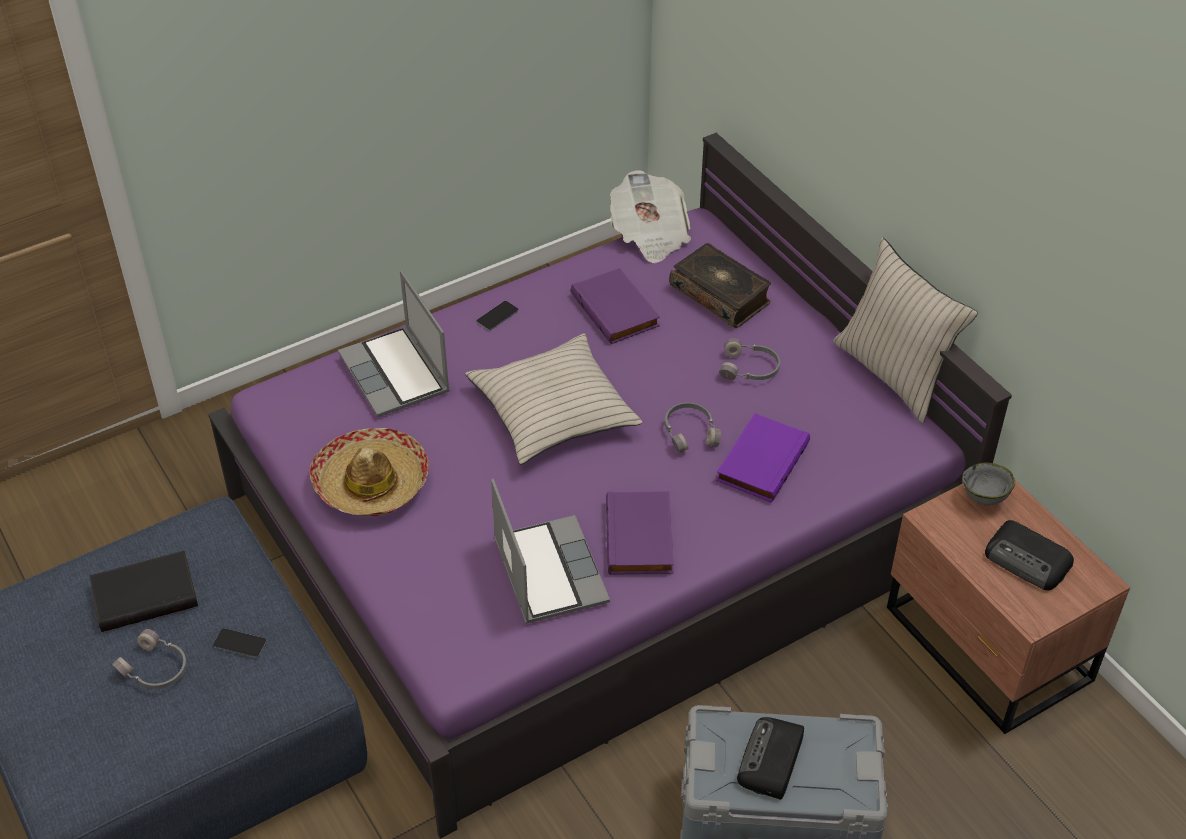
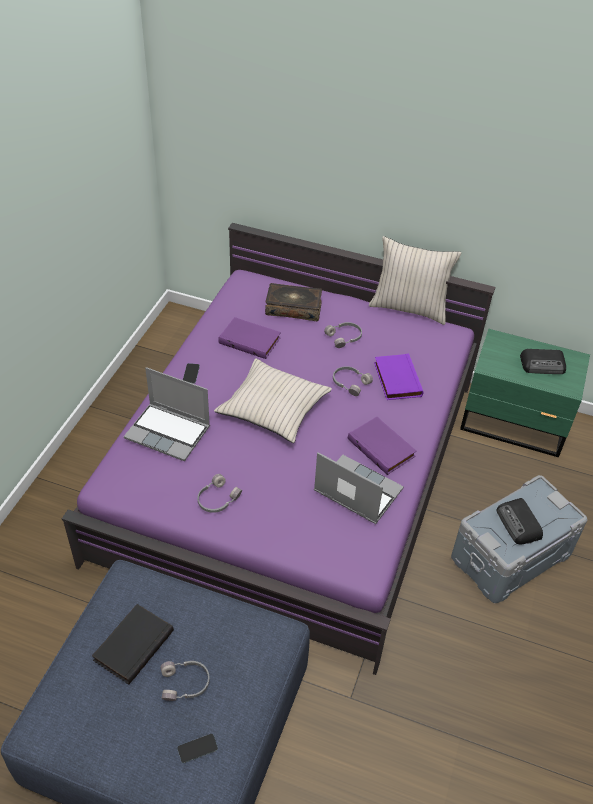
camera: 40 degrees left, 0 degrees up
phone [213,628,267,658] -> phone moved to [177,734,218,763]
hat [309,428,429,516] -> grey headphones [197,474,242,513]
newspaper [610,170,691,263] -> none
brown nightstand [887,480,1130,734] -> green nightstand [460,329,590,457]
grey bowl [962,462,1015,506] -> none

